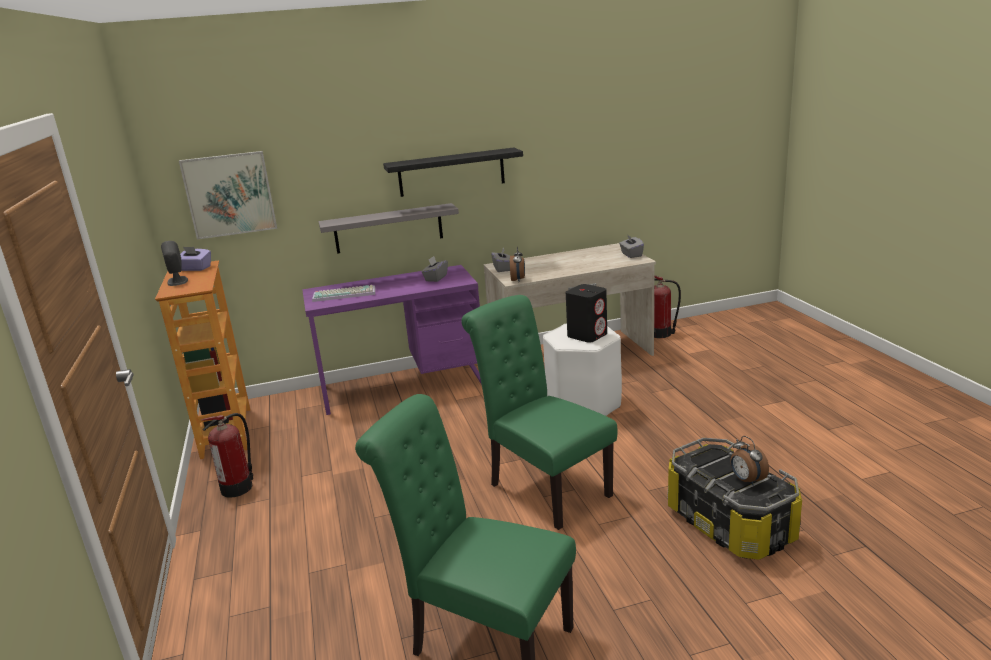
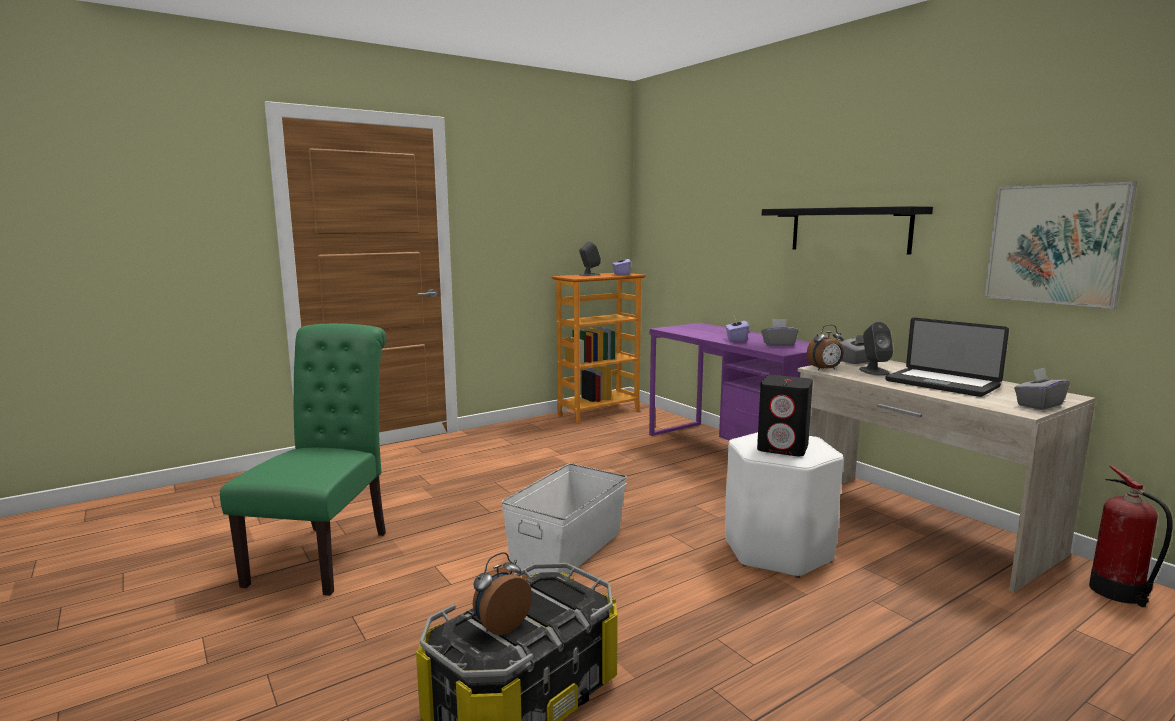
camera: 70 degrees right, 10 degrees down
picture [179,151,277,239] -> picture moved to [984,182,1137,309]
fire extinguisher [201,413,253,497] -> none
keyboard [312,285,375,302] -> none
grey shelf [318,203,459,254] -> none
green chair [461,295,618,530] -> white storage box [502,463,627,575]
none -> purple tissue box [725,319,749,342]
none -> grey speaker [859,322,893,376]
none -> laptop [885,318,1009,397]

